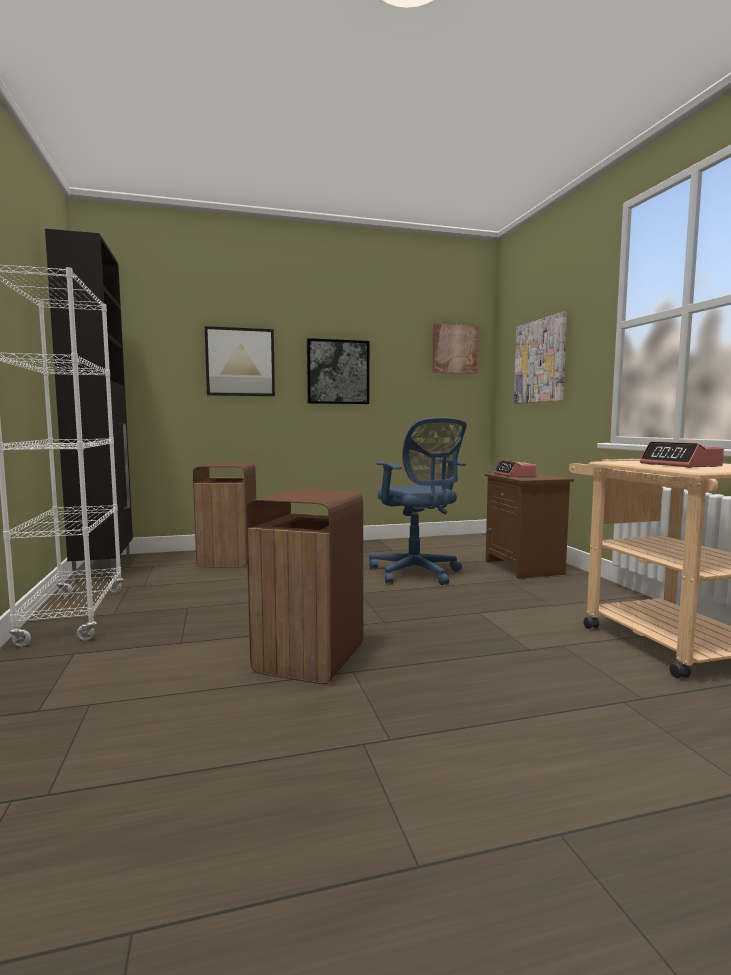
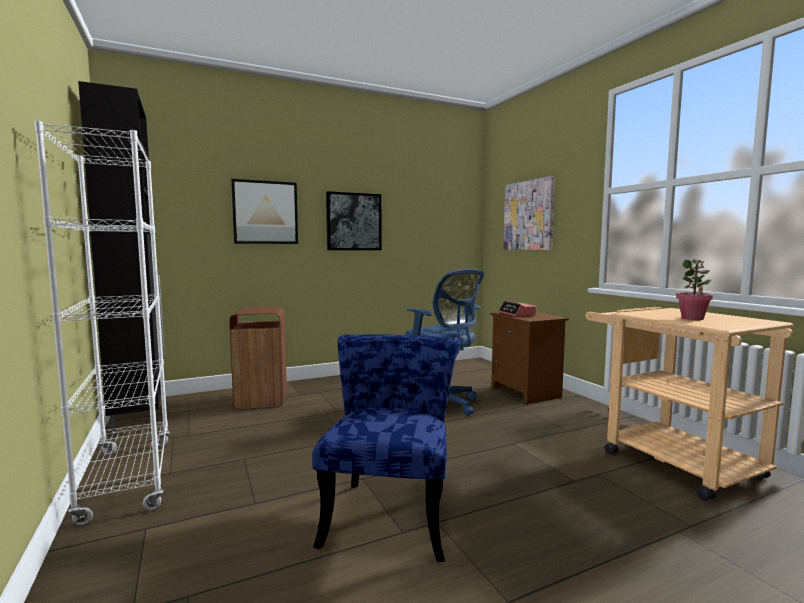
camera: 10 degrees left, 0 degrees up
brown trash can [246,489,363,684] -> blue chair [313,334,460,562]
picture [433,324,479,374] -> none
alarm clock [640,441,724,468] -> potted plant [676,259,713,320]

